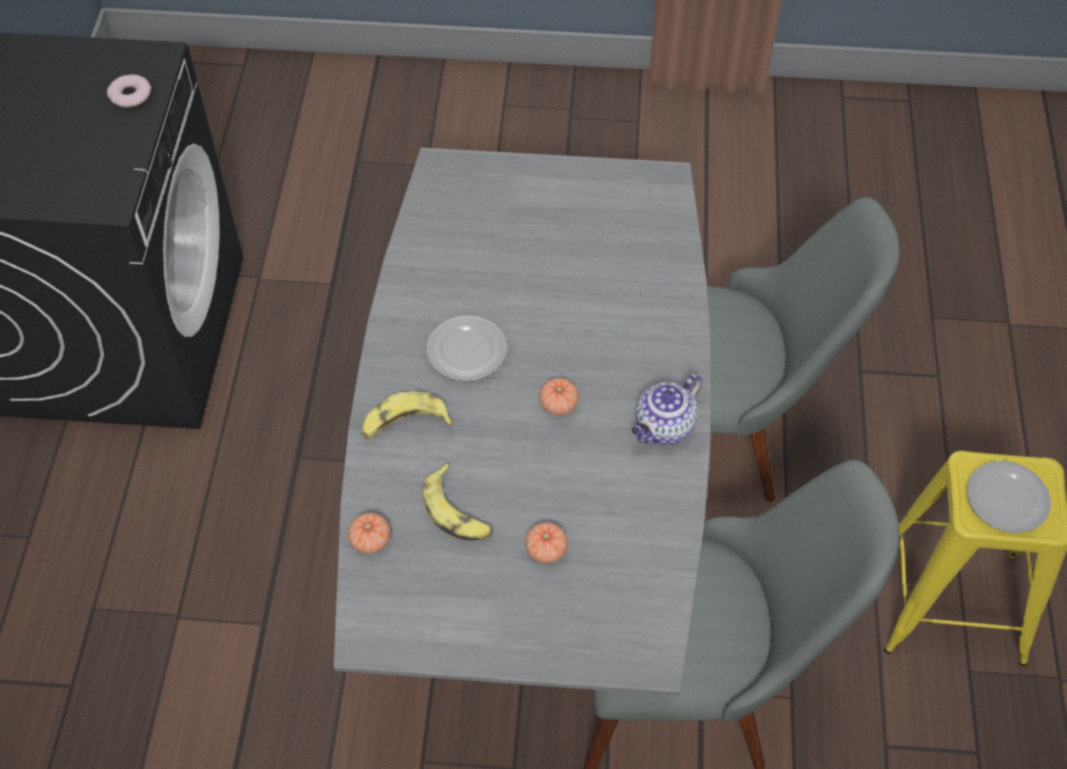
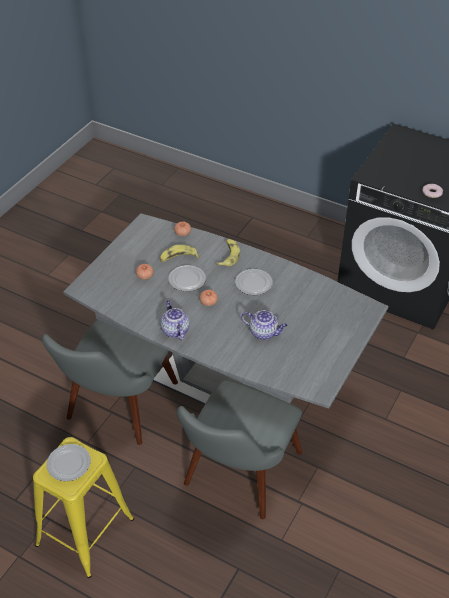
camera: 115 degrees right, 10 degrees down
none -> plate [168,265,206,291]
none -> teapot [241,310,287,340]

